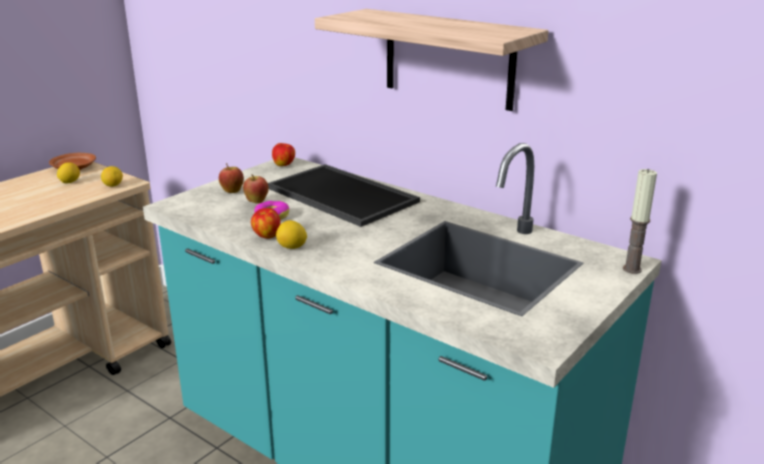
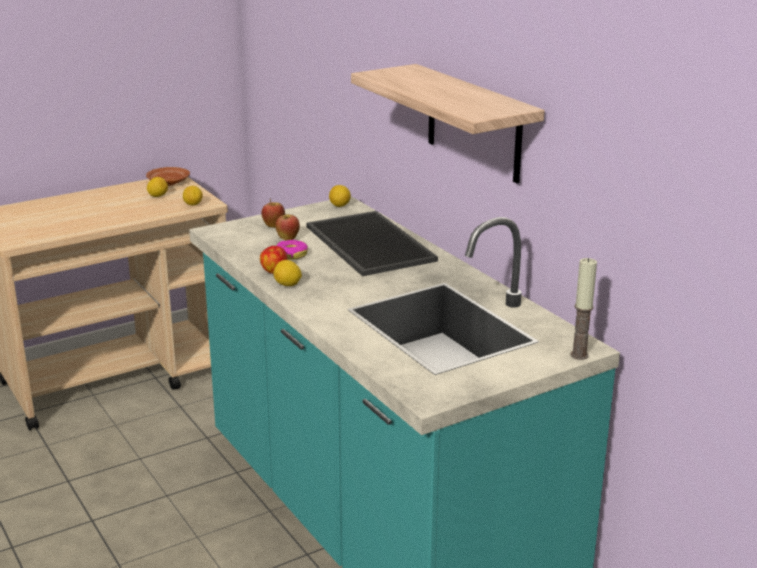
camera: 20 degrees right, 0 degrees up
apple [272,143,295,166] -> lemon [329,185,351,207]

